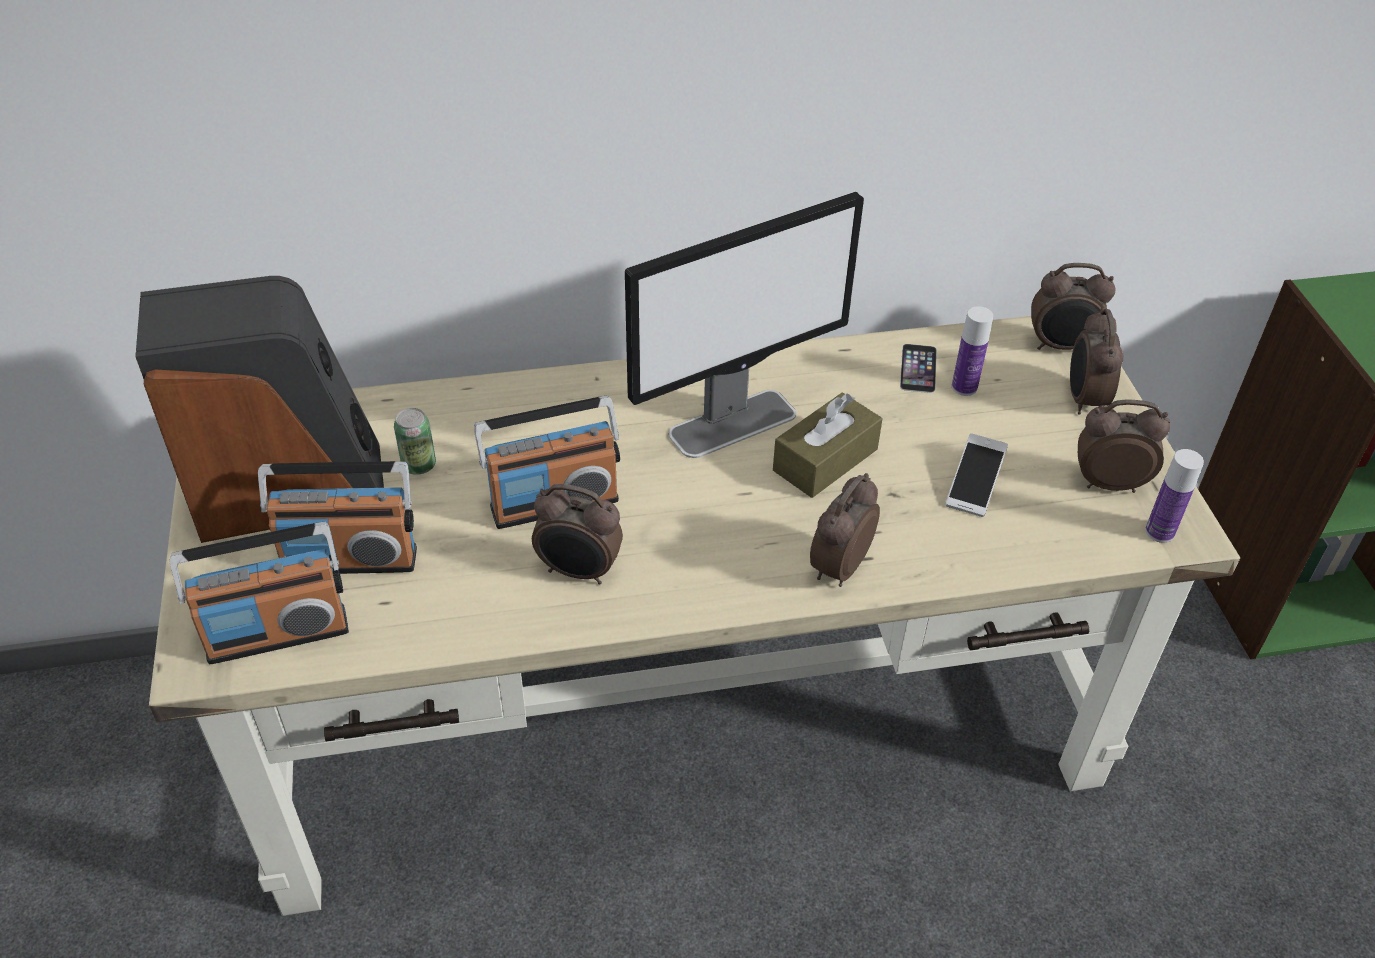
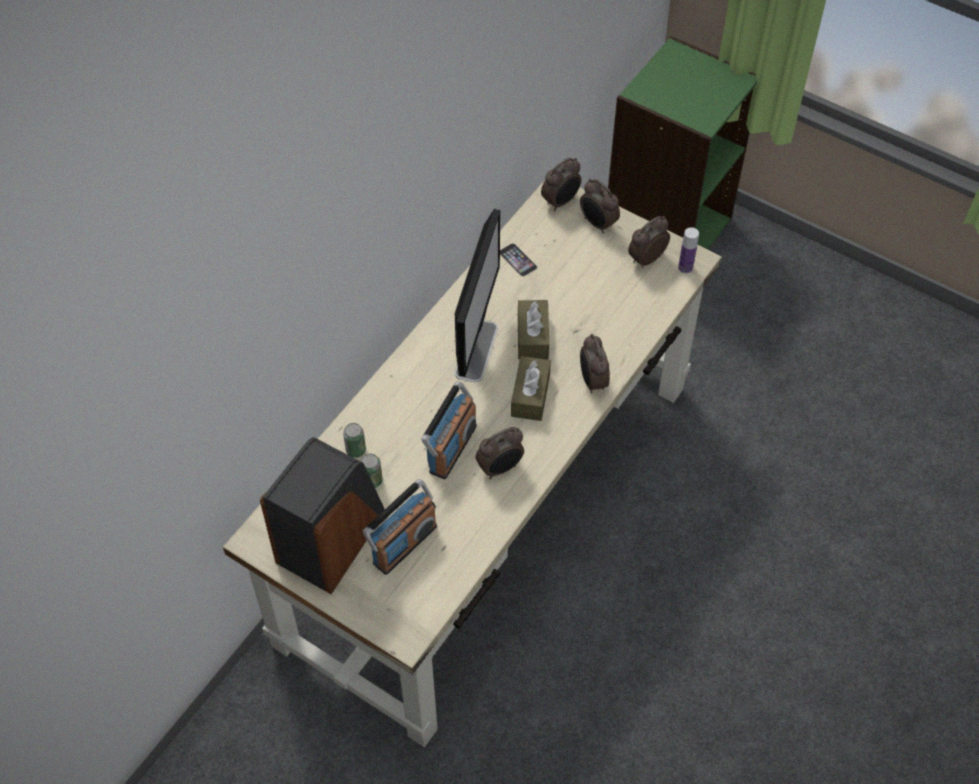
camera: 45 degrees left, 10 degrees up
radio [170,521,349,664] -> none
phone [945,433,1008,517] -> none
bottle [952,306,993,396] -> none
none -> can [343,423,366,458]
none -> brown tissue box [511,356,551,421]

